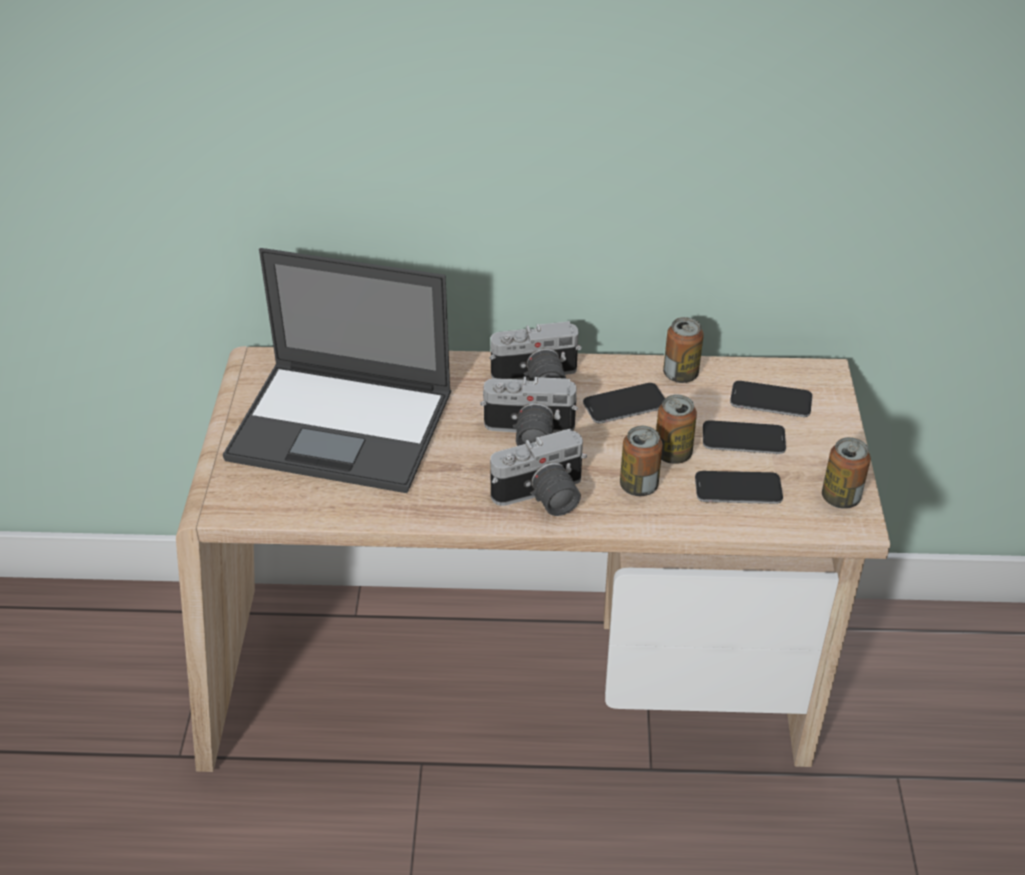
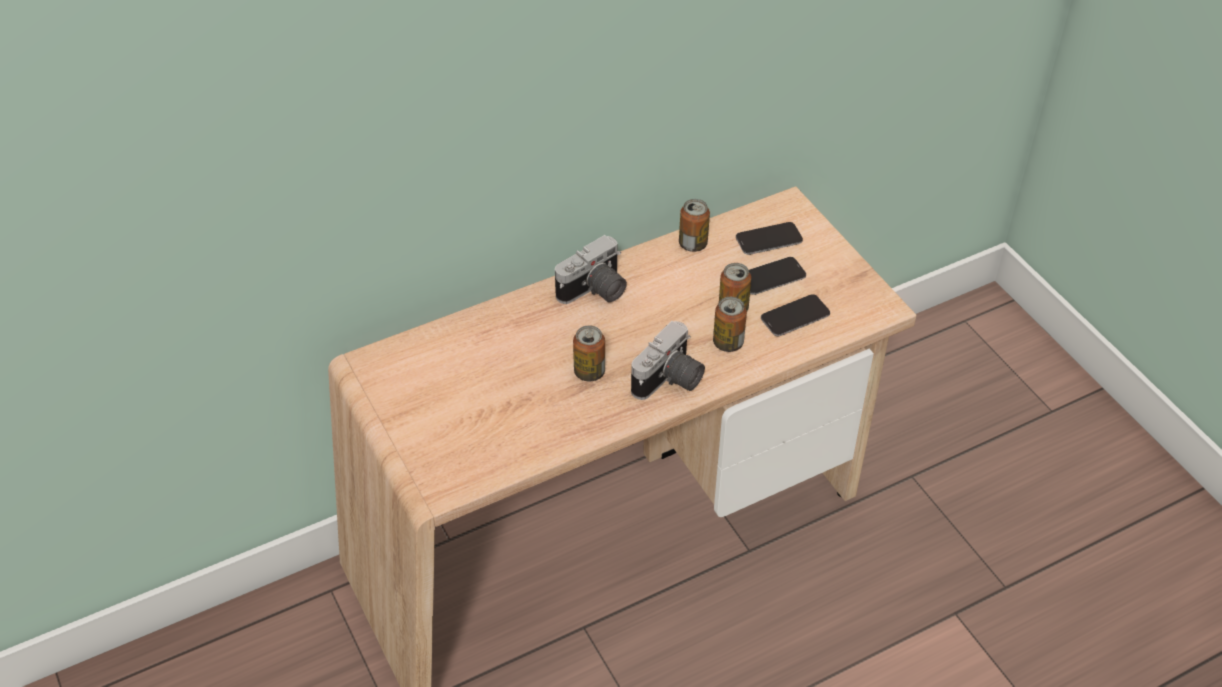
camera: 30 degrees left, 5 degrees up
laptop [223,248,451,493] -> none
camera [480,376,578,446] -> none
phone [583,383,665,423] -> none
can [822,437,871,509] -> can moved to [573,326,605,382]

